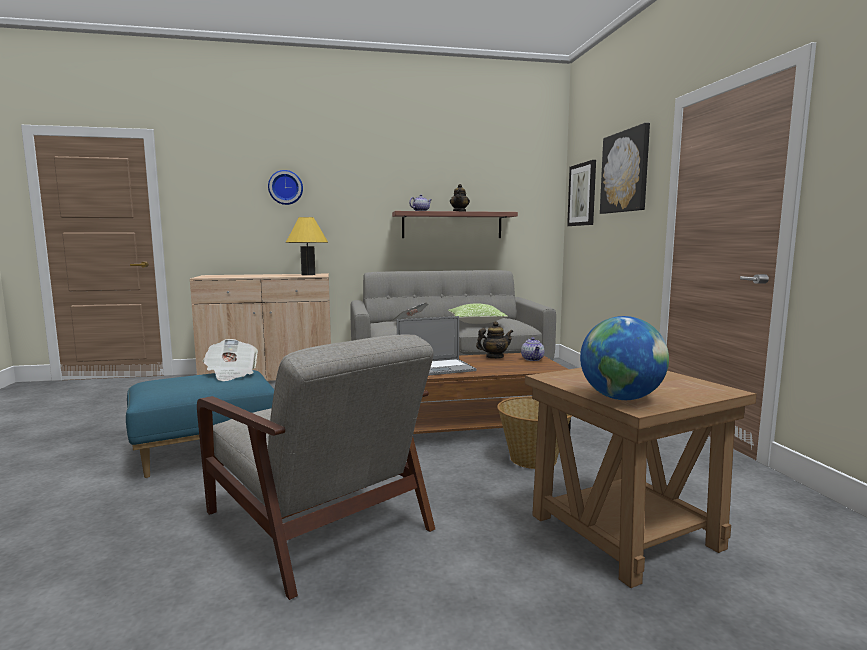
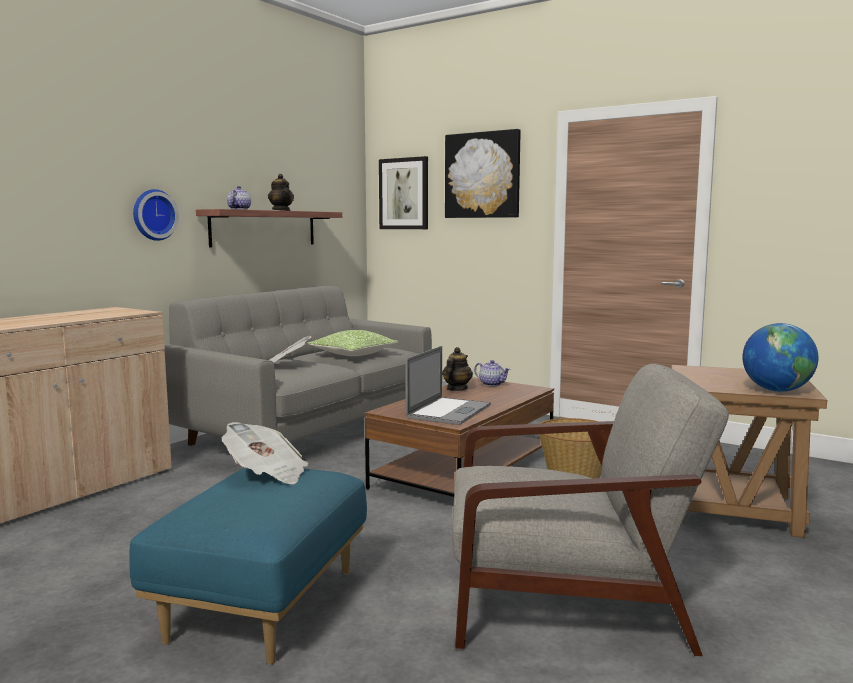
camera: 45 degrees left, 0 degrees up
wall clock [268,170,303,205] -> wall clock moved to [133,189,179,241]
yellow table lamp [286,217,328,275] -> none

